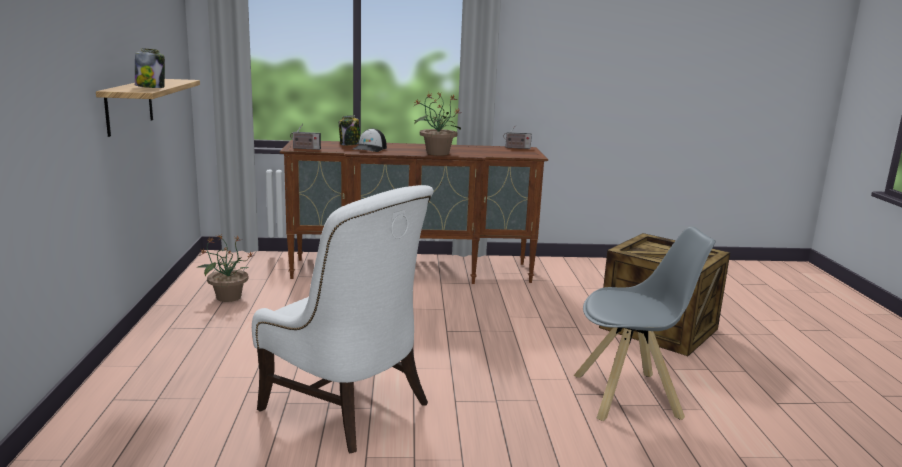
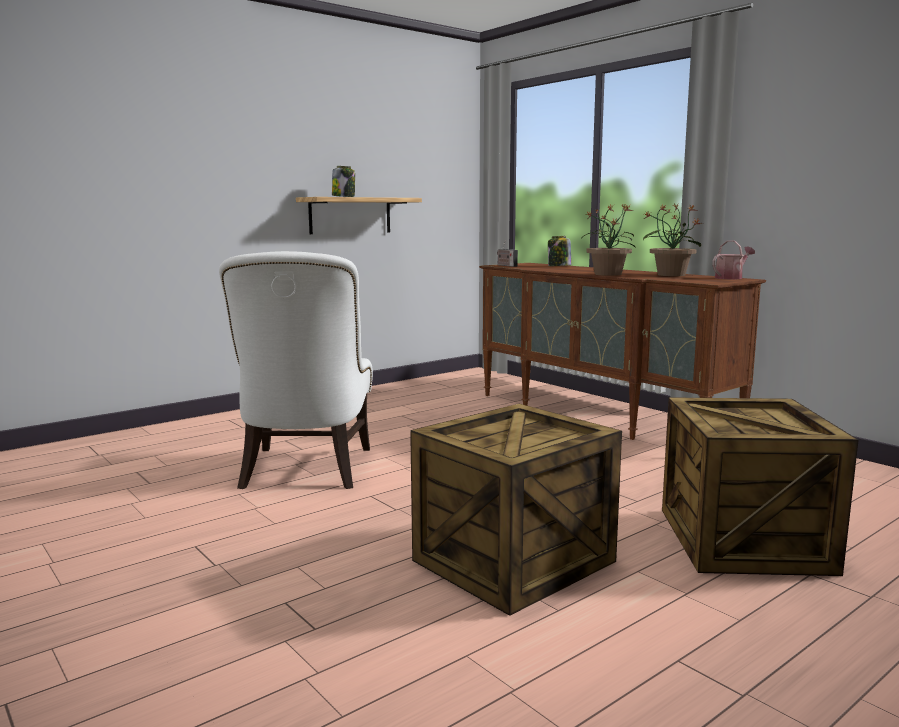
camera: 55 degrees right, 5 degrees down
potted plant [197,234,255,302] -> potted plant moved to [643,203,704,276]
cap [352,128,387,152] -> none
radio [503,125,532,149] -> watering can [712,240,755,280]
grey chair [573,227,716,421] -> crate [410,404,622,616]

